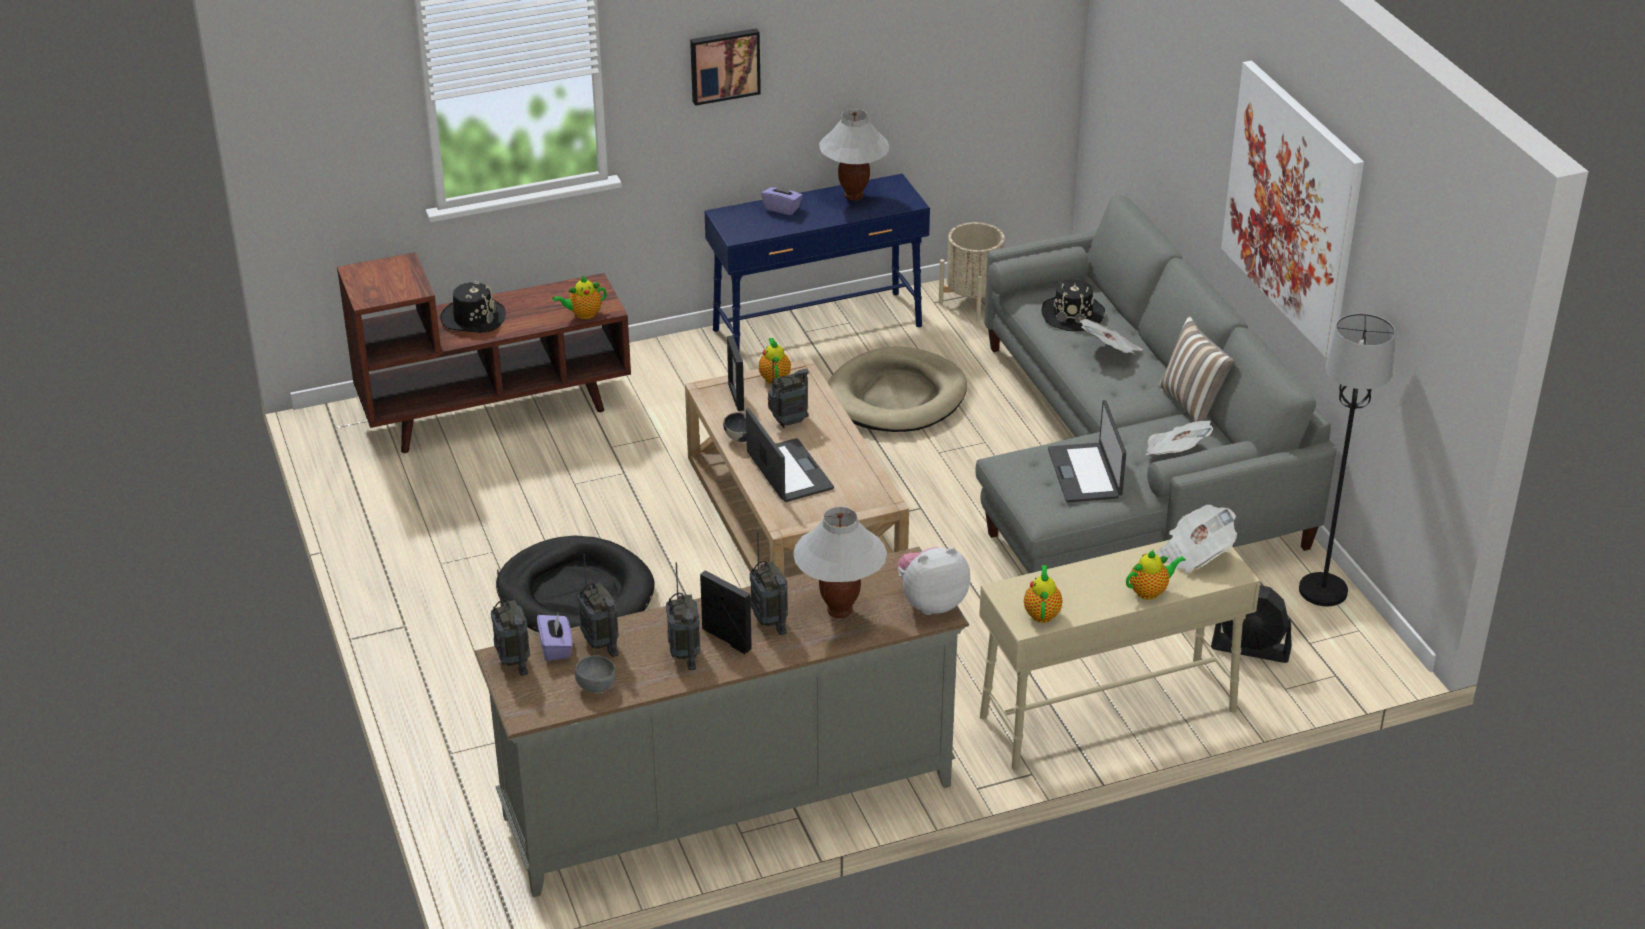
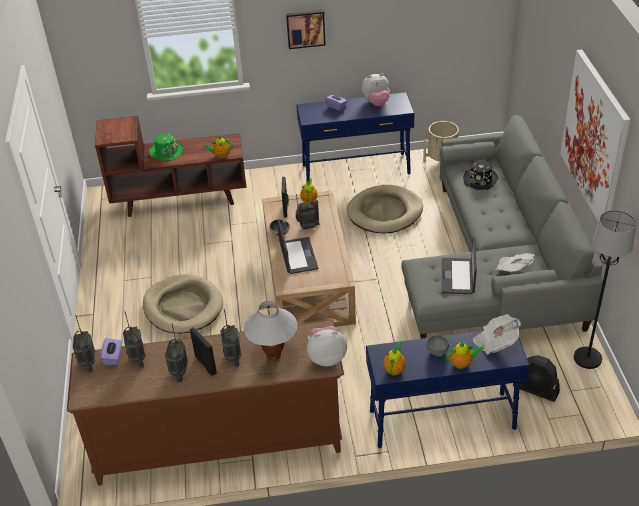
camera: 15 degrees right, 5 degrees up
black hat [440,281,506,333] -> green hat [149,133,183,161]
grey cabinet [474,547,969,897] -> brown cabinet [67,320,344,486]
black dog bed [496,536,655,632] -> beige dog bed [143,274,223,334]
grey bowl [575,655,616,693] -> grey bowl moved to [427,335,449,356]
white table lamp [819,109,890,201] -> plush toy [361,73,390,106]
beige console table [979,540,1261,771] -> blue console table [366,331,530,448]
newspaper [1080,319,1143,354] -> none
pillow [1159,316,1235,422] -> none

